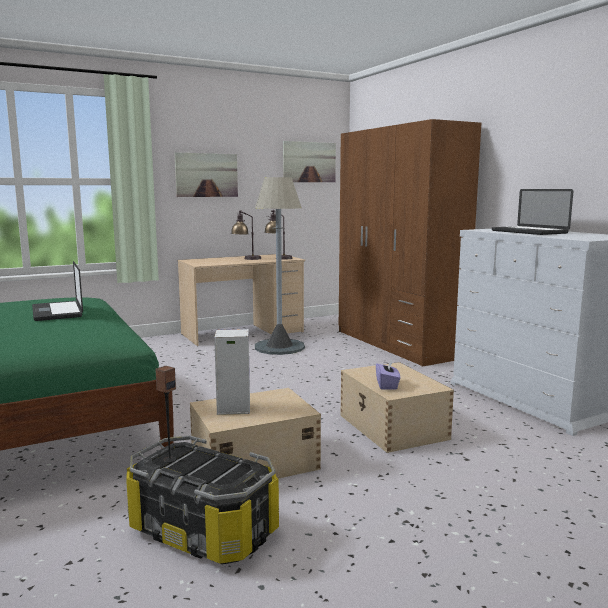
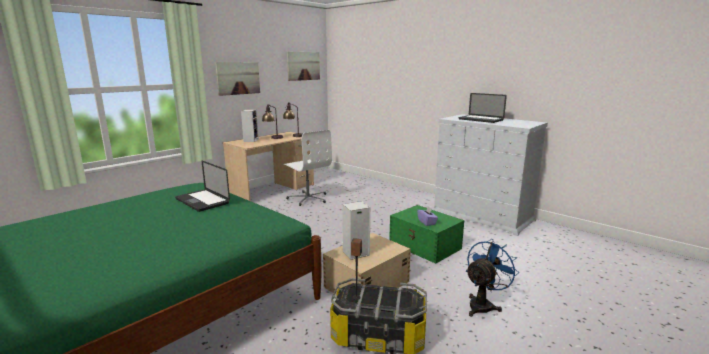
camera: 20 degrees left, 5 degrees up
grey floor lamp [255,177,305,355] -> white office chair [284,130,332,206]
brown wardrobe [339,119,481,367] -> none
beige storage box [340,362,454,453] -> green storage box [389,205,464,264]
none -> speaker [241,110,259,142]
none -> blue fan [466,239,519,317]

